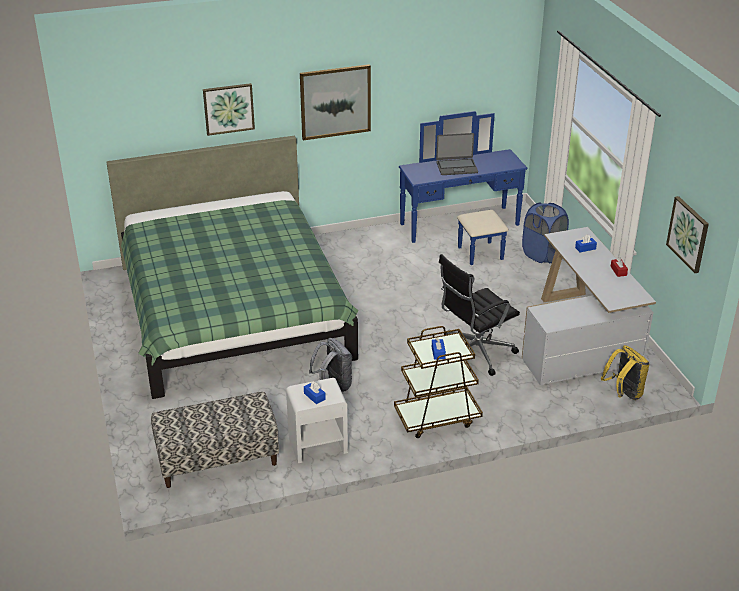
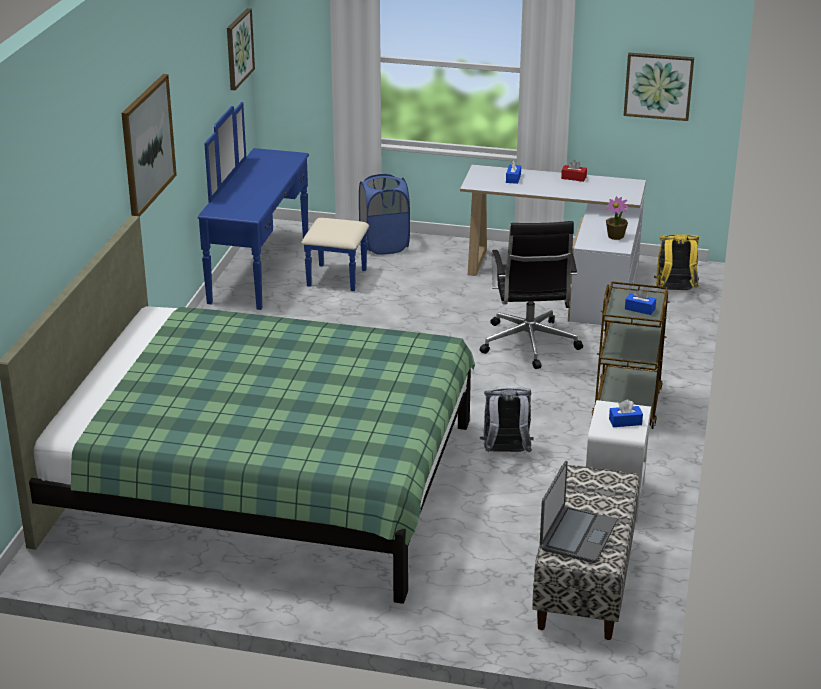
camera: 60 degrees left, 5 degrees down
picture [203,83,255,136] -> picture moved to [227,8,255,90]
laptop [436,133,478,175] -> laptop moved to [540,461,617,563]
none -> potted plant [606,196,628,240]

